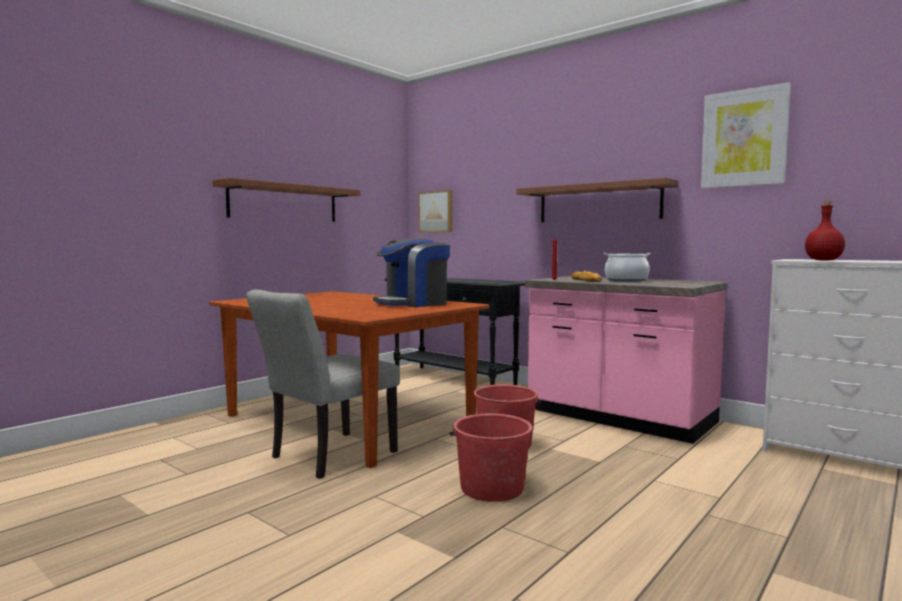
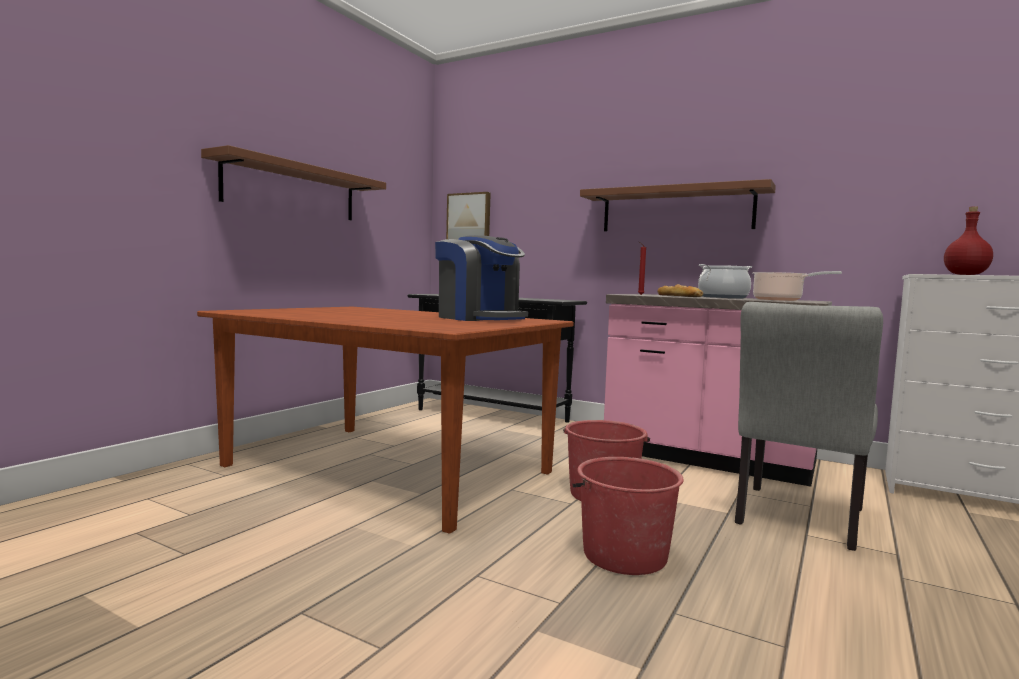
camera: 10 degrees left, 0 degrees up
grey chair [246,289,400,479] -> grey chair moved to [735,302,883,551]
coffee machine [373,238,450,307] -> coffee machine turned 90 degrees counterclockwise [435,235,528,321]
picture [701,82,791,188] -> none
none -> cooking pot [753,271,842,301]

